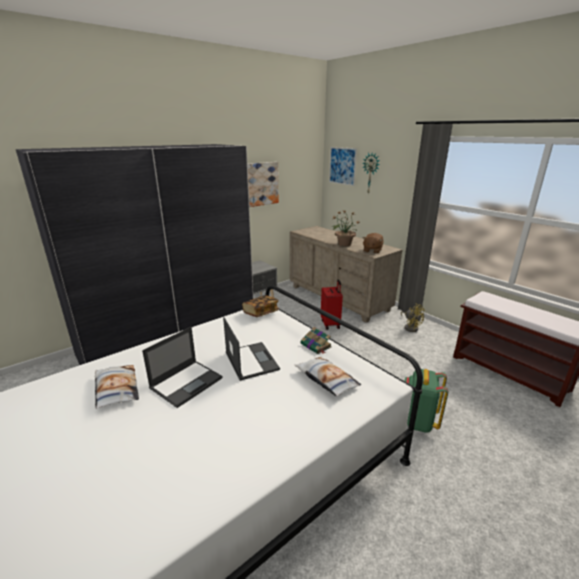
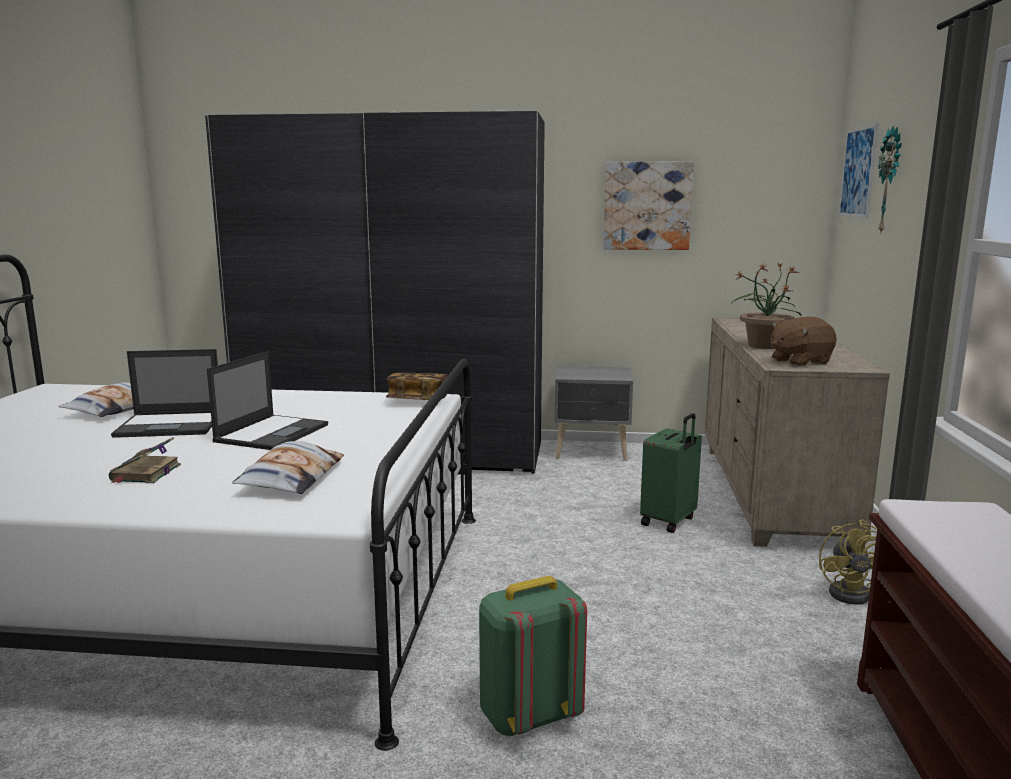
camera: 45 degrees right, 10 degrees down
book [301,327,332,354] -> book moved to [109,437,181,483]
red suitcase [321,280,343,330] -> green suitcase [640,413,702,533]

